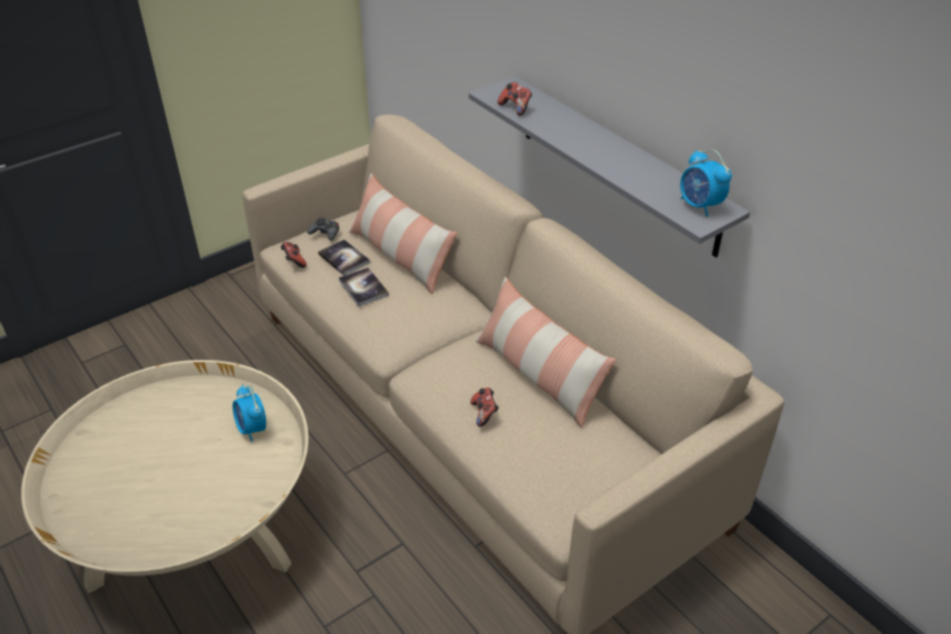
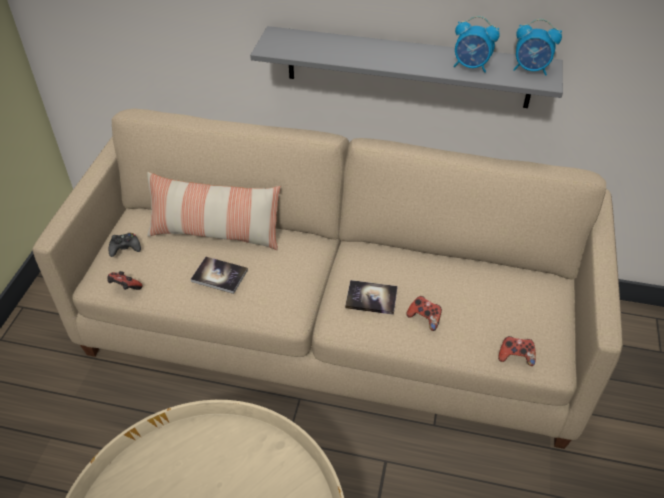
camera: 40 degrees left, 5 degrees up
alarm clock [233,384,266,442] -> alarm clock moved to [453,16,500,73]
book [318,239,370,276] -> book moved to [345,280,398,315]
pillow [476,277,616,428] -> none
game controller [498,82,532,116] -> game controller moved to [498,336,536,366]

